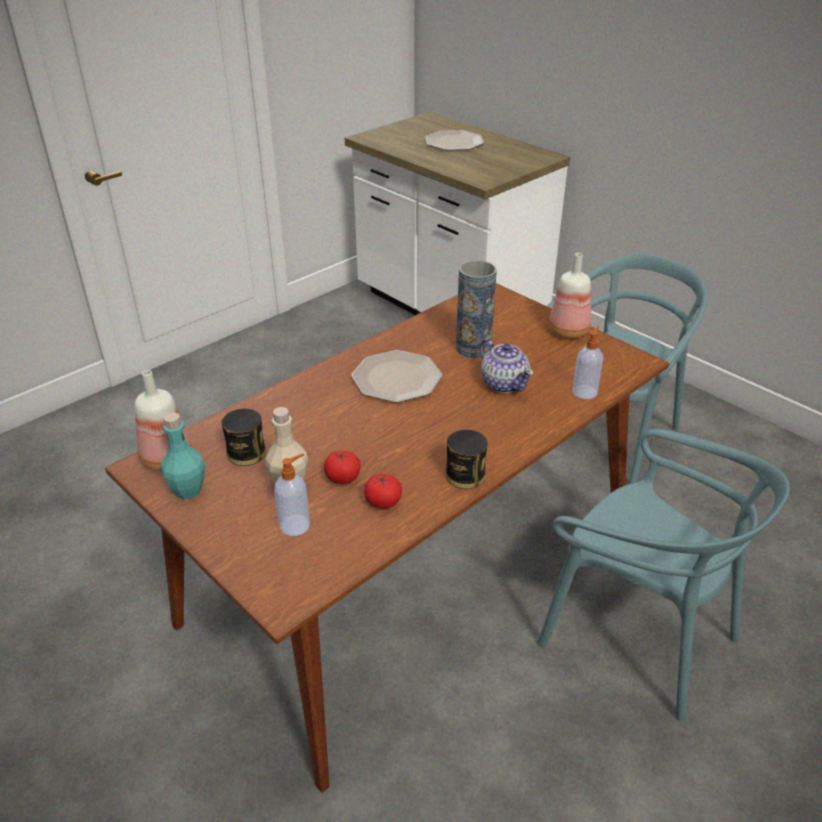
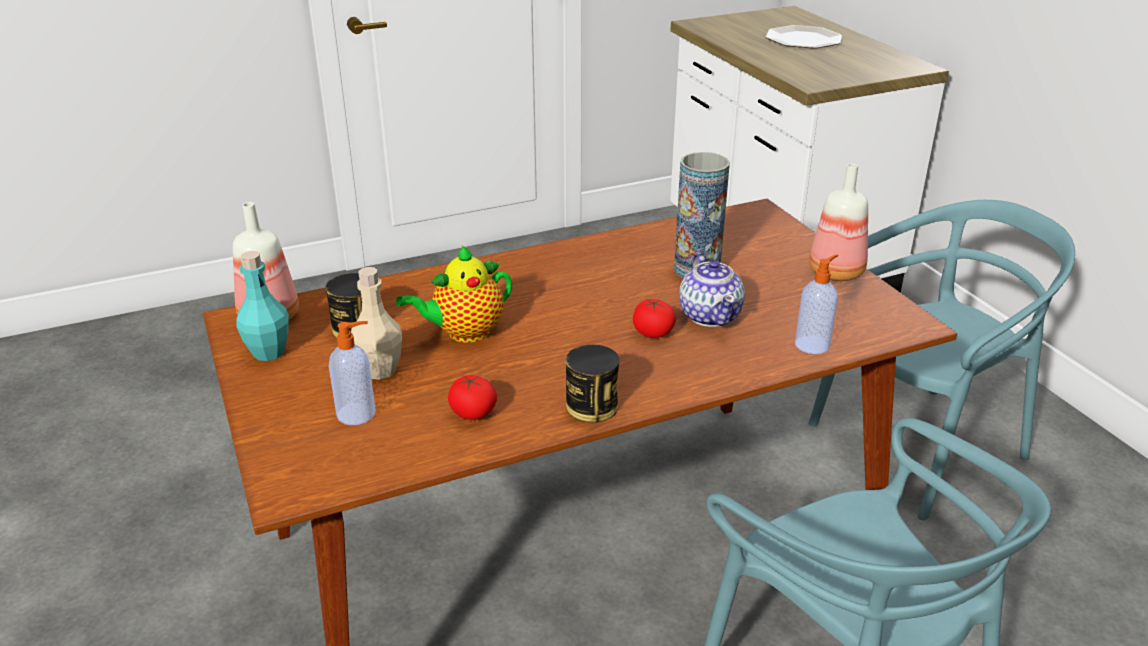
camera: 20 degrees right, 5 degrees down
tomato [324,451,361,484] -> tomato moved to [633,299,676,338]
plate [351,350,442,403] -> none
none -> teapot [396,245,512,343]

